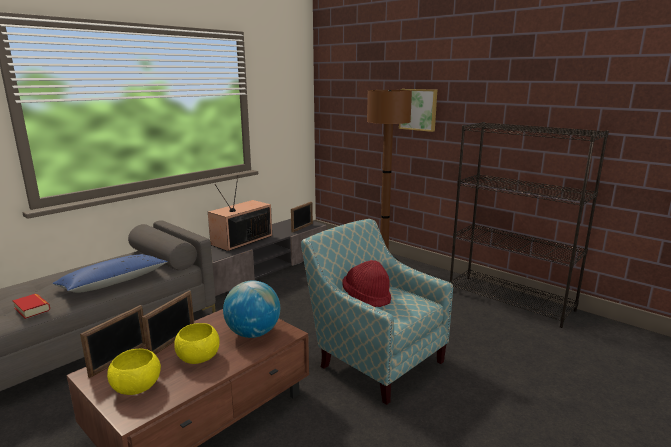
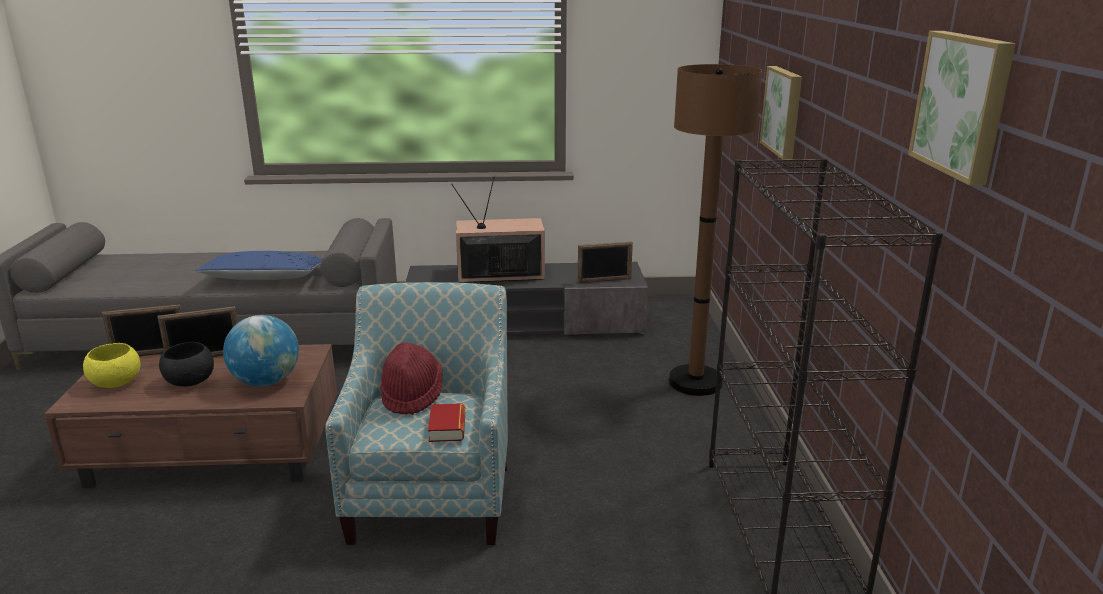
camera: 45 degrees right, 5 degrees up
book [12,294,50,319] -> book moved to [428,403,465,442]
yellow bowl [174,323,219,364] -> black bowl [159,342,214,387]
none -> picture [908,31,1016,185]

